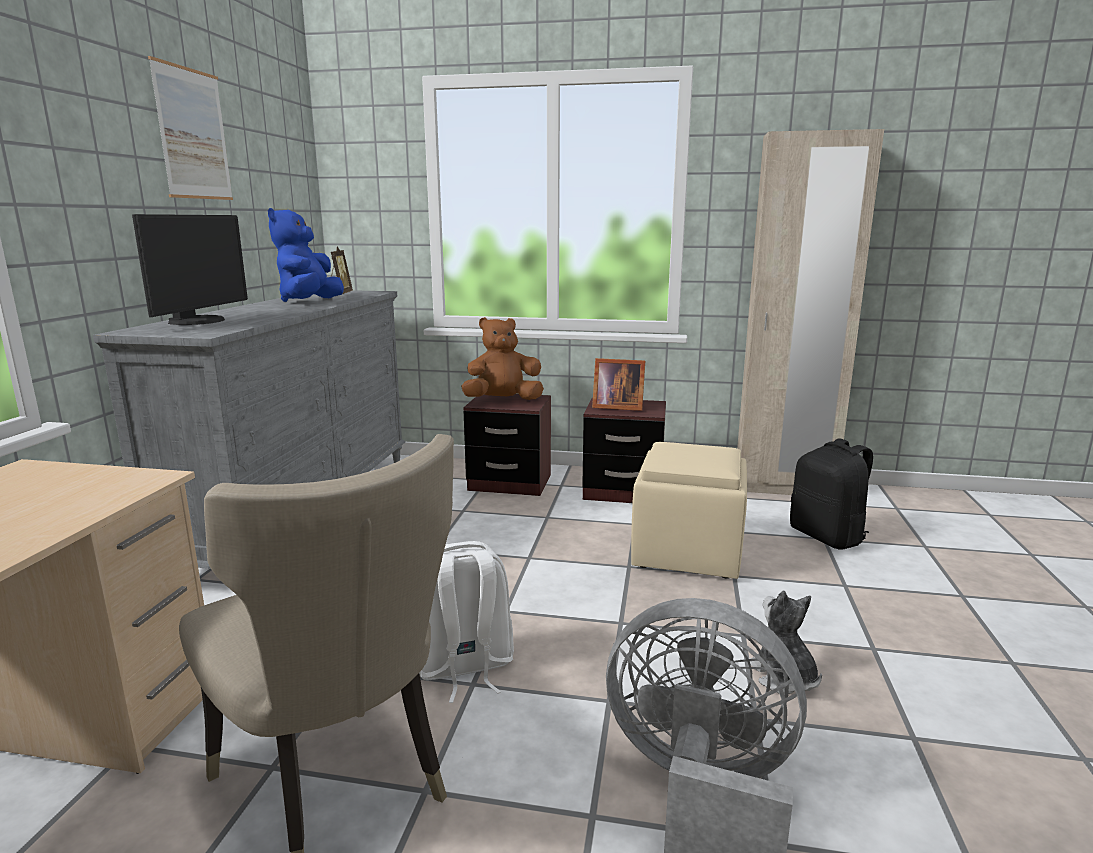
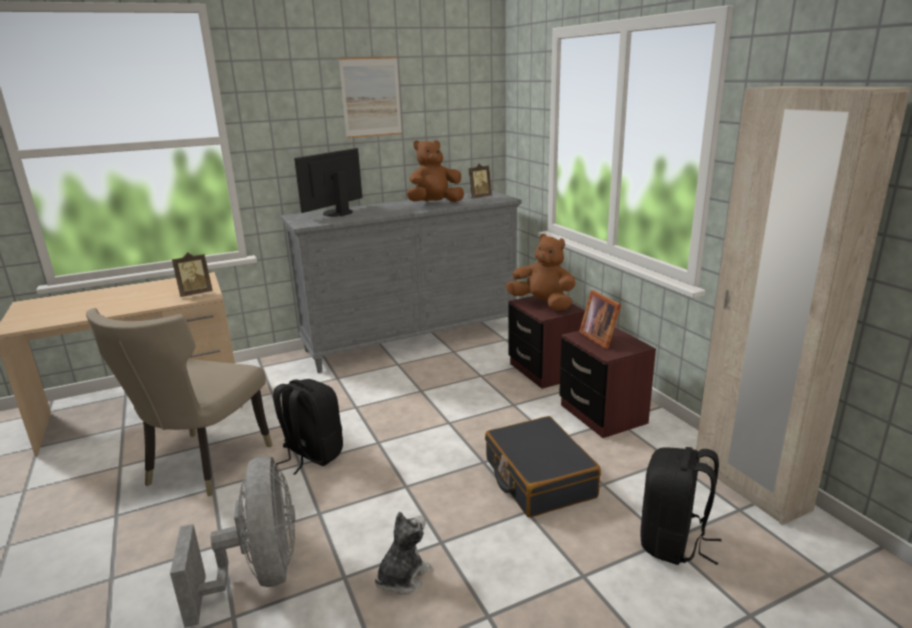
camera: 55 degrees right, 5 degrees up
monitor [132,214,248,325] -> monitor turned 150 degrees clockwise [294,148,362,217]
blue plush toy [268,208,344,302] -> brown plush toy [407,140,464,202]
white backpack [419,541,514,703] -> black backpack [273,379,343,475]
beige ottoman [631,442,747,579] -> black suitcase [485,416,601,518]
none -> picture frame [172,252,213,297]

